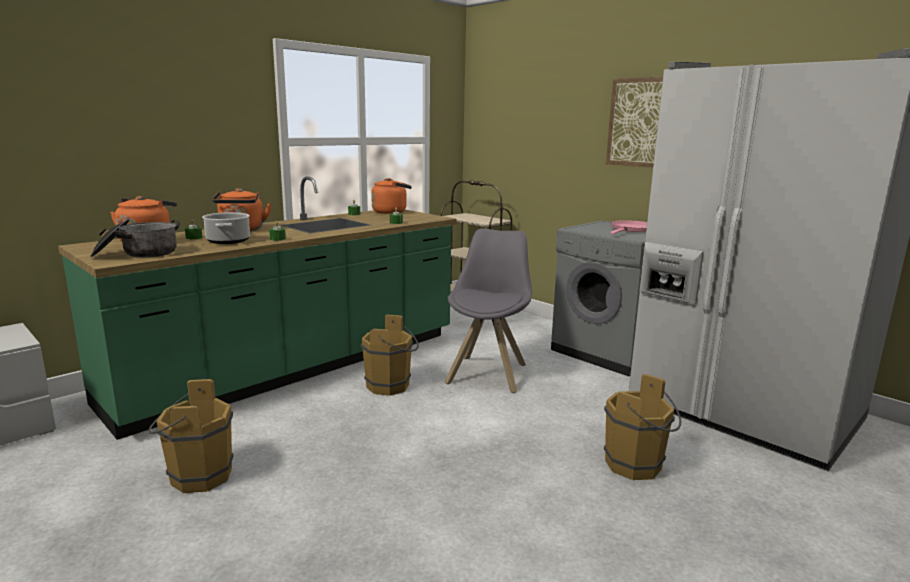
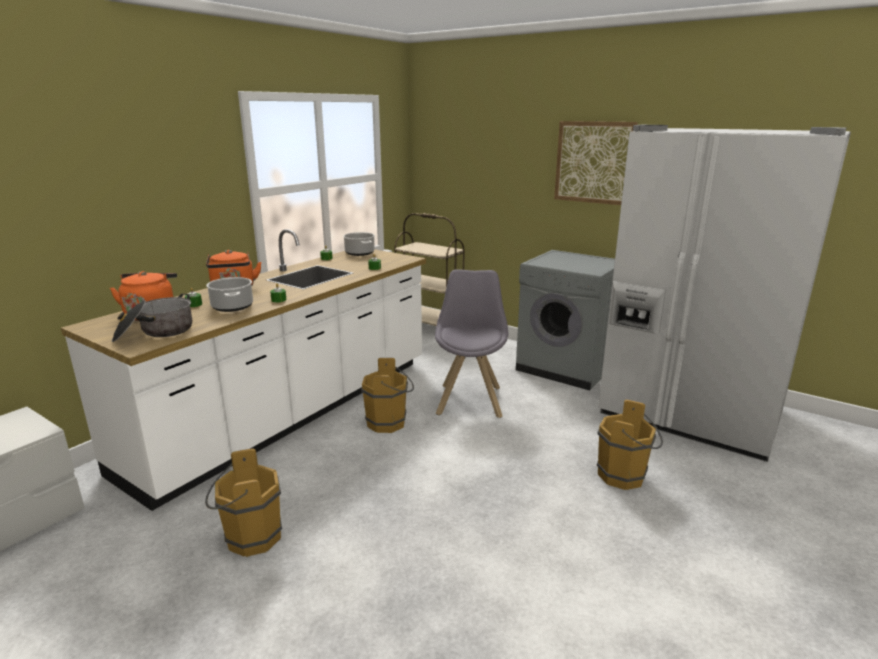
camera: 10 degrees left, 5 degrees up
green counter [58,176,457,440] -> white counter [61,229,426,511]
orange kettle [371,178,412,214] -> cooking pot [343,232,375,256]
pink frying pan [611,220,647,234] -> none

